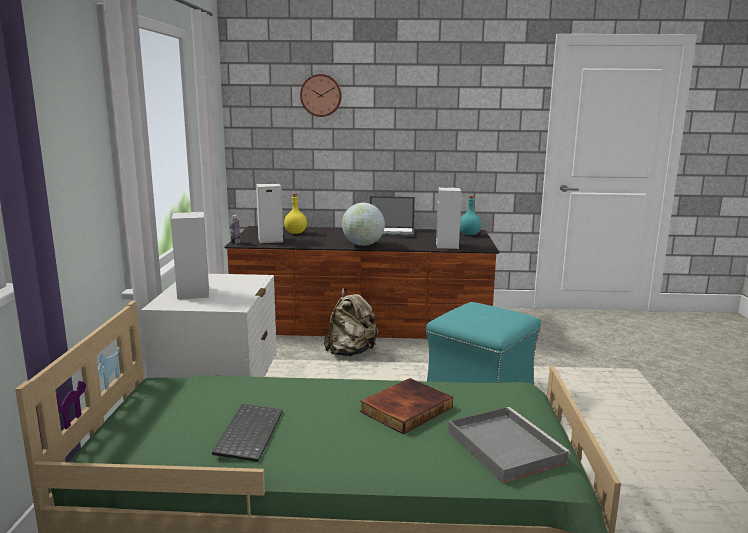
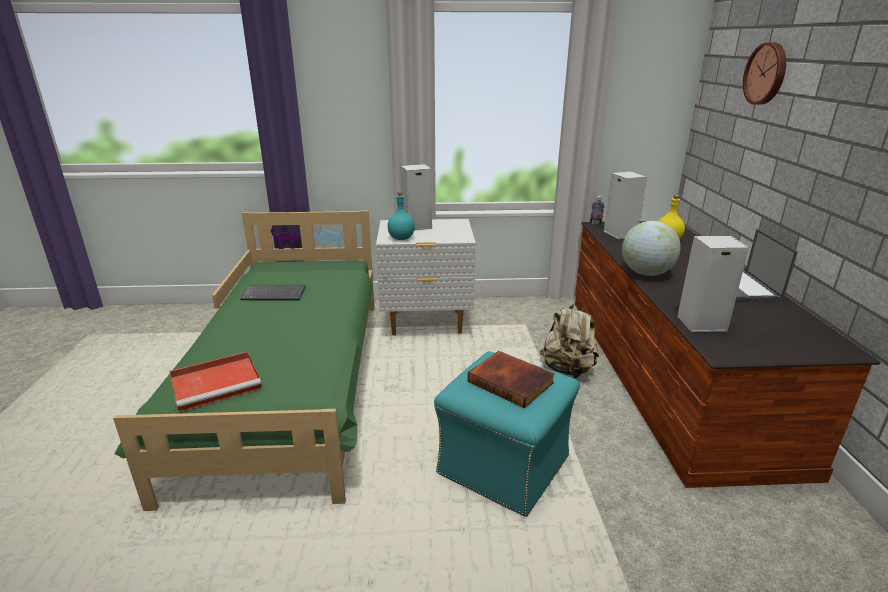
camera: 85 degrees right, 10 degrees up
book [360,378,453,434] -> book moved to [468,351,555,408]
grey tray [448,407,571,483] -> red tray [170,351,262,413]
turquoise bottle [460,195,482,235] -> turquoise bottle moved to [387,191,415,240]

